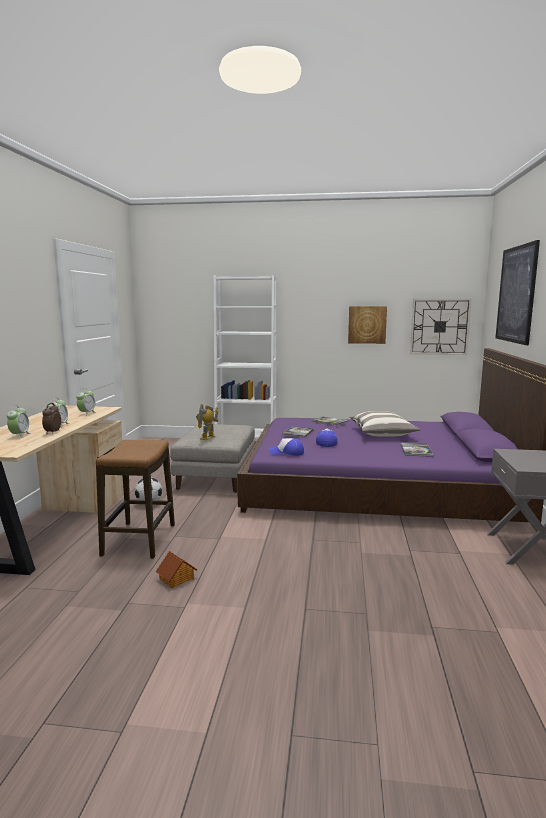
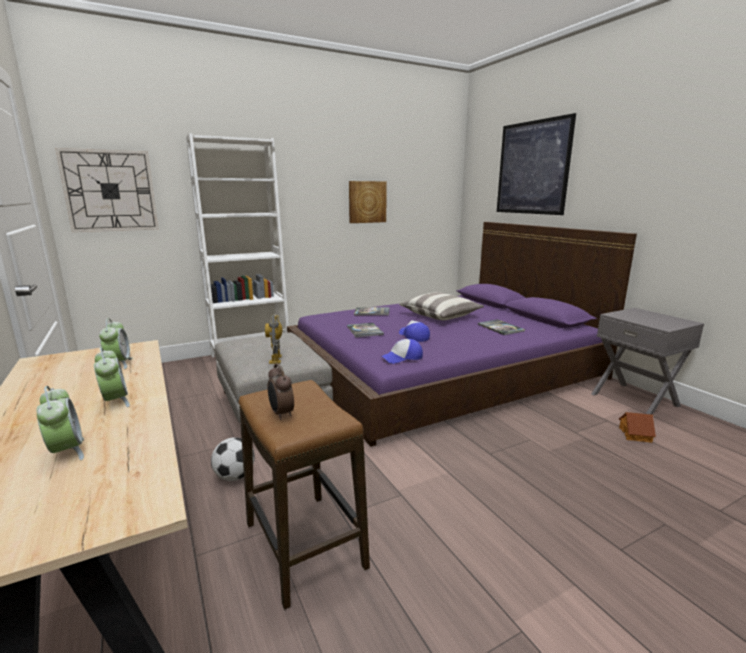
camera: 35 degrees left, 5 degrees up
alarm clock [42,403,61,434] -> alarm clock moved to [268,363,294,420]
toy house [156,551,197,588] -> toy house moved to [619,412,656,443]
wall clock [410,298,472,355] -> wall clock moved to [55,148,158,232]

